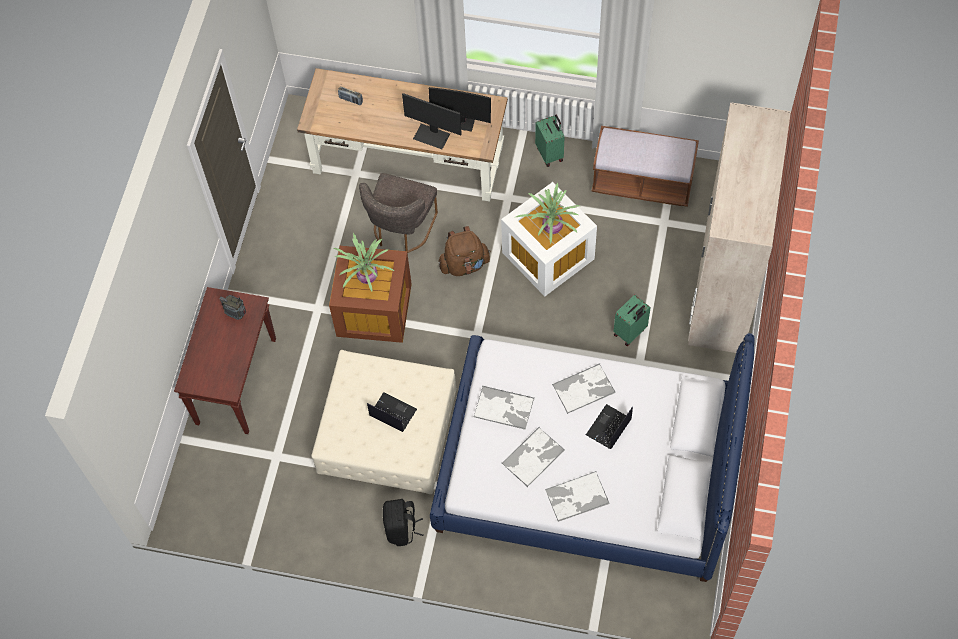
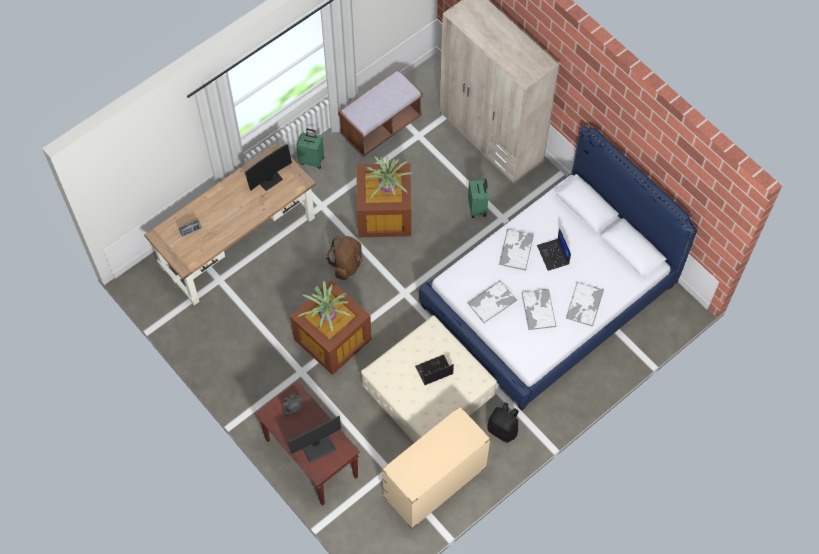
camera: 55 degrees left, 0 degrees up
grey chair [359,173,438,253] -> none
monitor [402,93,462,149] -> monitor moved to [288,416,341,463]
white storage box [501,182,597,296] -> brown storage box [356,163,412,237]
none -> beige dresser [382,406,491,529]

